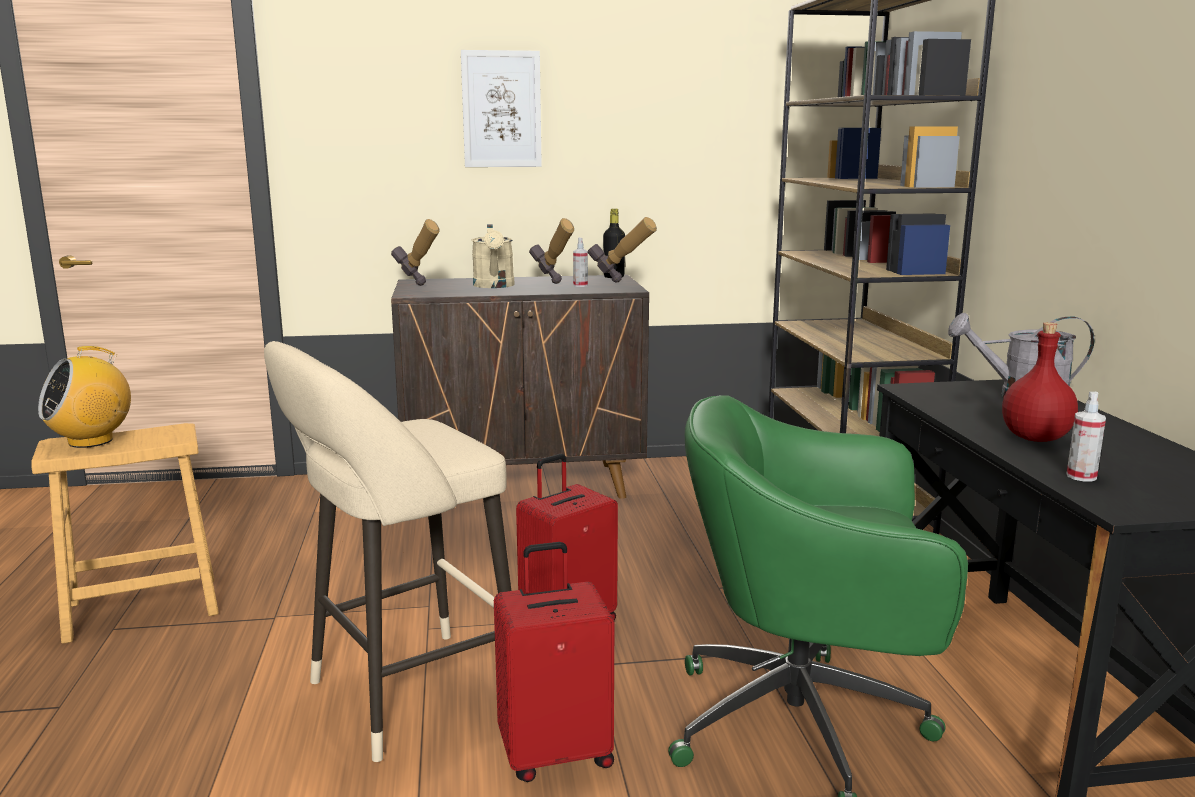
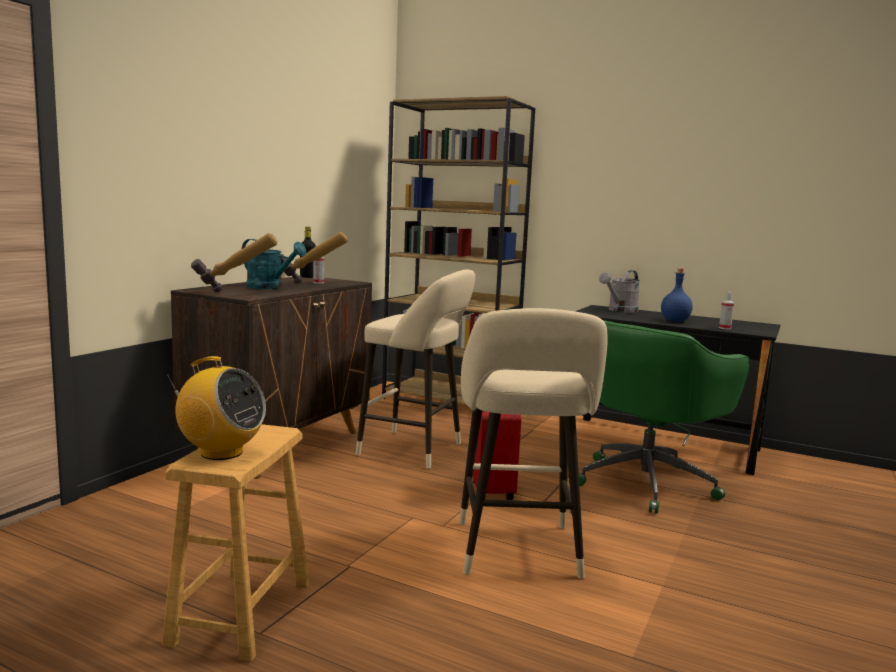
camera: 55 degrees left, 5 degrees down
radio [38,346,131,448] -> radio turned 60 degrees counterclockwise [166,356,266,460]
picture [461,50,542,167] -> none
beige watering can [472,224,515,288] -> turquoise watering can [242,239,306,289]
red suitcase [494,542,615,782] -> none
hammer [588,217,657,283] -> none
red bottle [1002,322,1078,442] -> blue bottle [661,269,693,322]
none -> beige stool [356,269,475,469]

